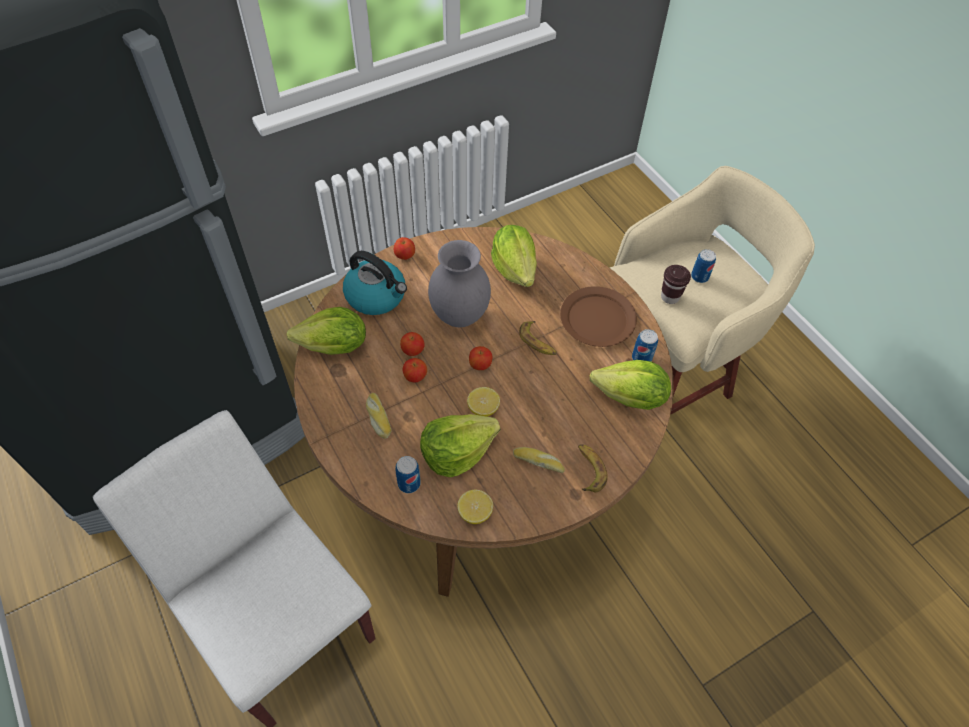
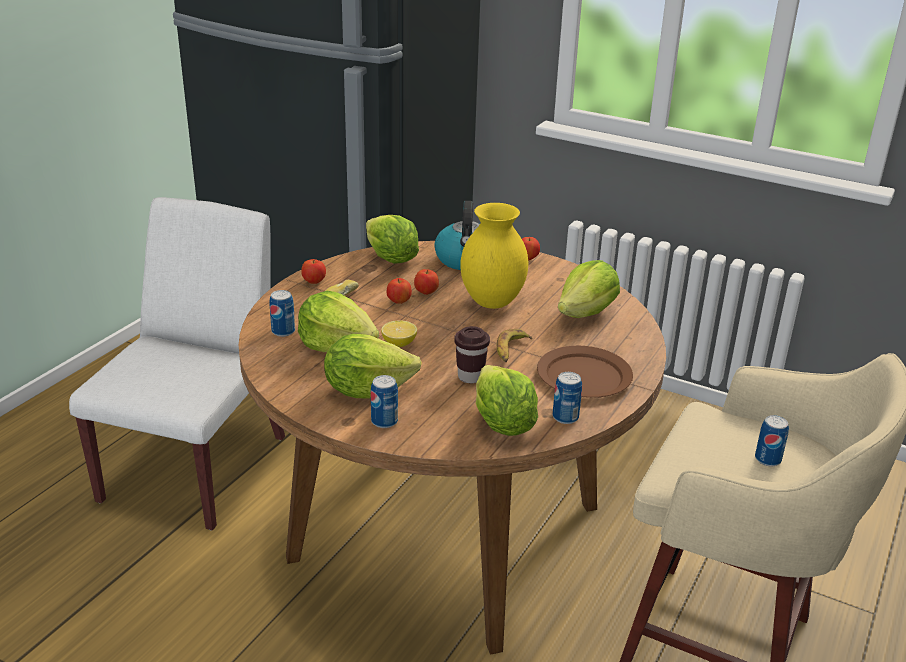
camera: 60 degrees right, 25 degrees down
grey vase [428,240,491,327] -> yellow vase [461,203,528,309]
lemon [457,490,493,524] -> none
apple [469,346,492,370] -> apple moved to [301,259,326,284]
bread [513,447,565,473] -> lettuce [324,334,422,398]
banana [578,444,608,492] -> can [371,375,398,428]
brown cup [661,265,691,304] -> brown cup moved to [454,326,490,383]

